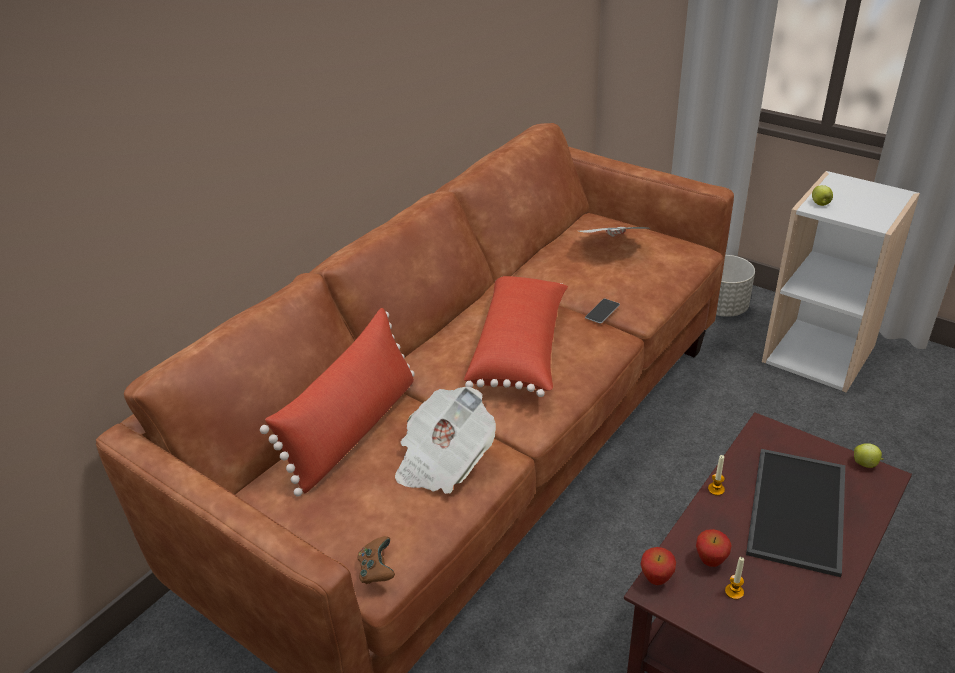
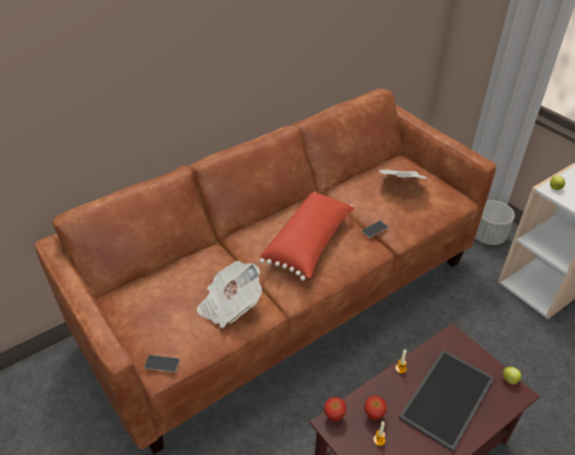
camera: 15 degrees right, 5 degrees up
red pillow [260,308,415,497] -> none
brown game controller [358,536,395,584] -> phone [144,355,180,372]

